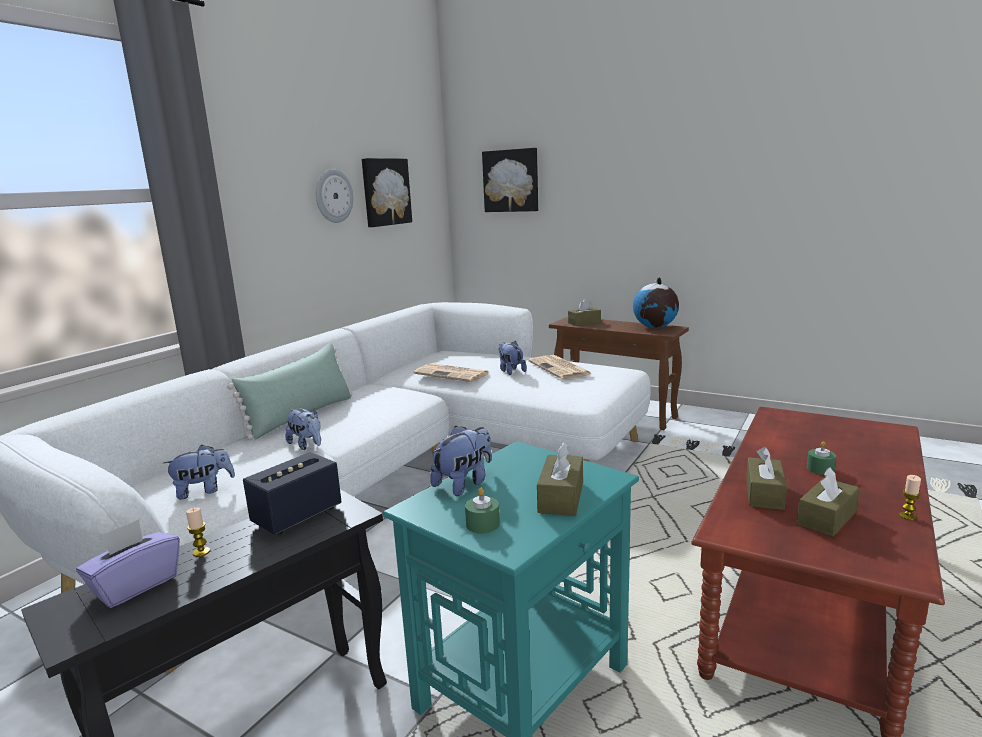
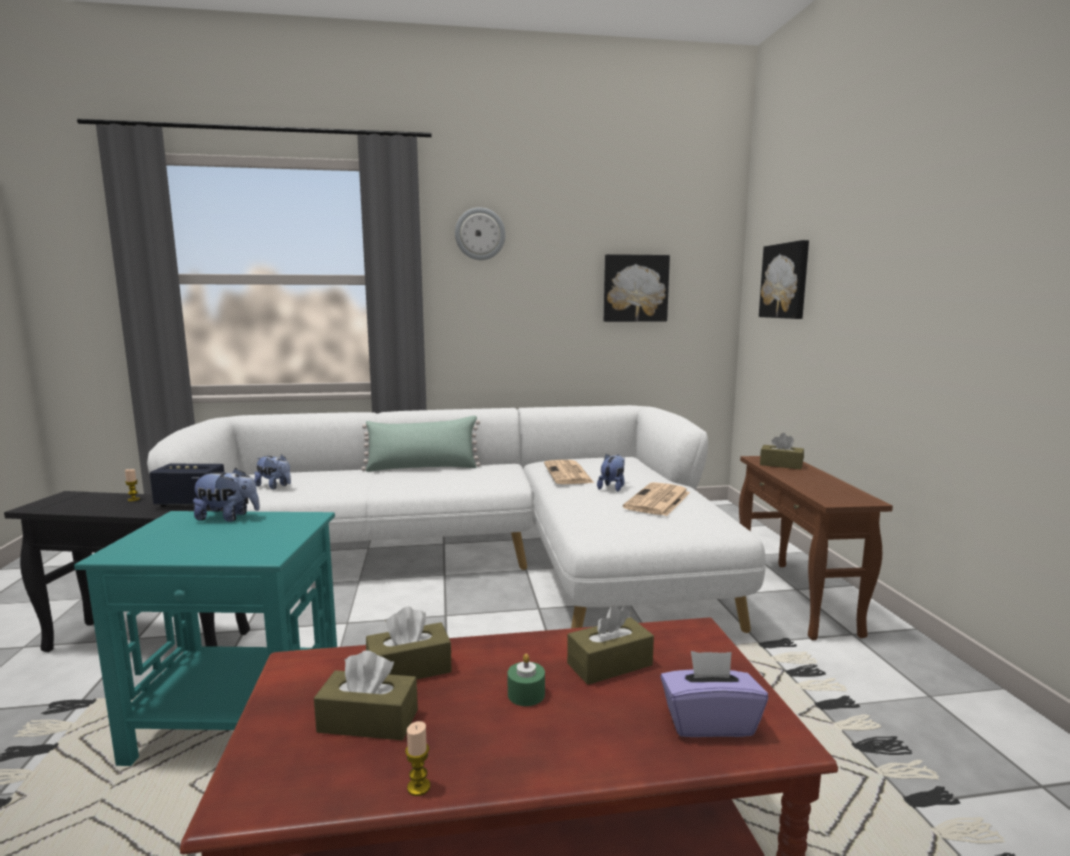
camera: 50 degrees right, 5 degrees down
purple tissue box [76,520,180,608] -> purple tissue box moved to [660,651,768,737]
plush toy [285,408,321,450] -> none
wall clock [316,169,353,223] -> wall clock moved to [455,207,506,260]
green candle [465,488,500,533] -> none
brown tissue box [537,442,583,516] -> brown tissue box moved to [567,605,654,685]
globe [633,277,679,328] -> none

